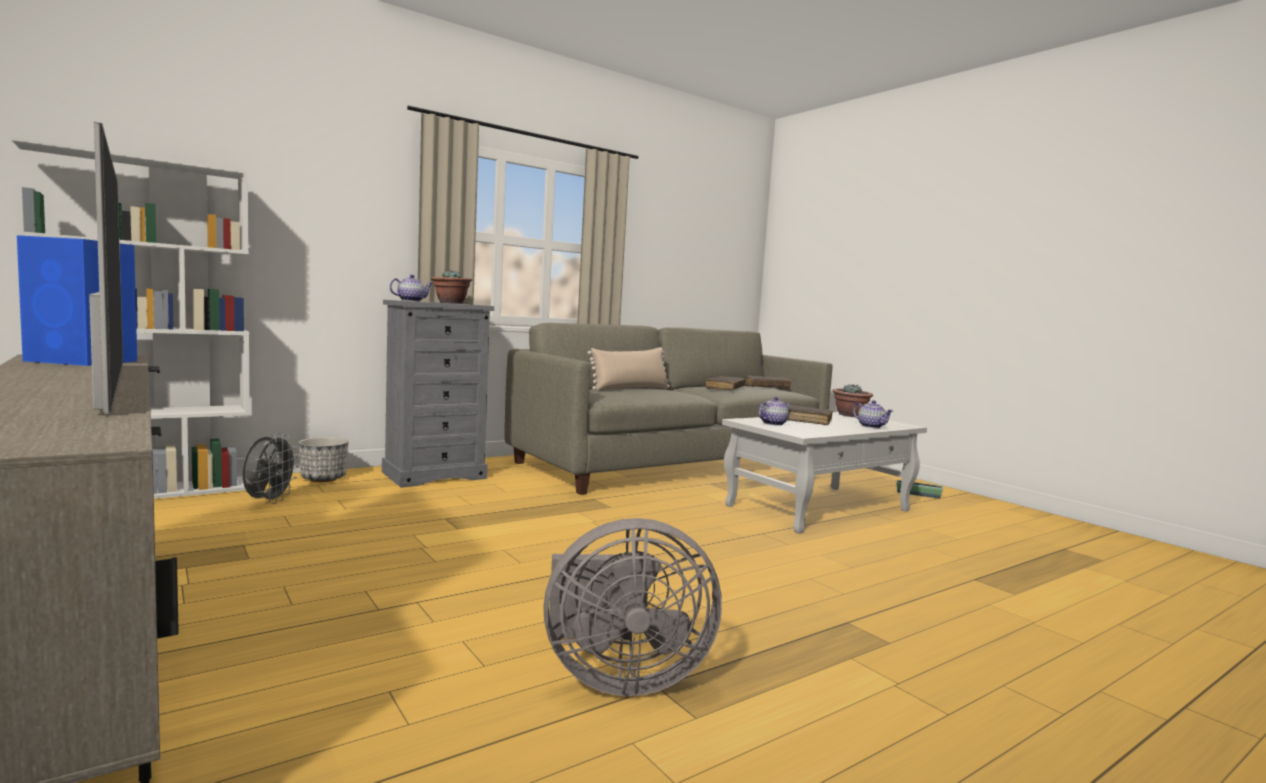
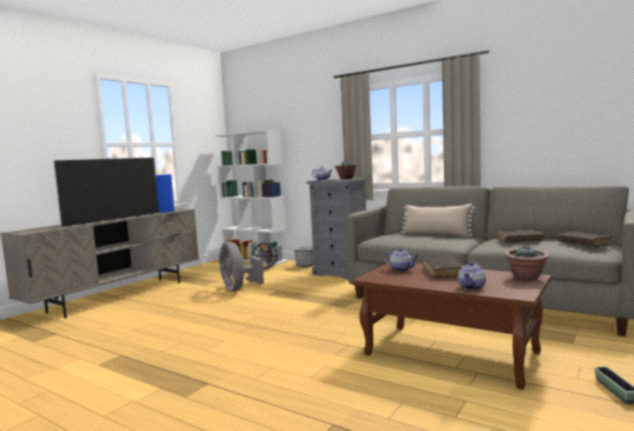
camera: 70 degrees right, 0 degrees up
grey fan [543,518,722,696] -> grey fan moved to [219,242,264,291]
white coffee table [722,412,927,534] -> brown coffee table [353,262,551,389]

